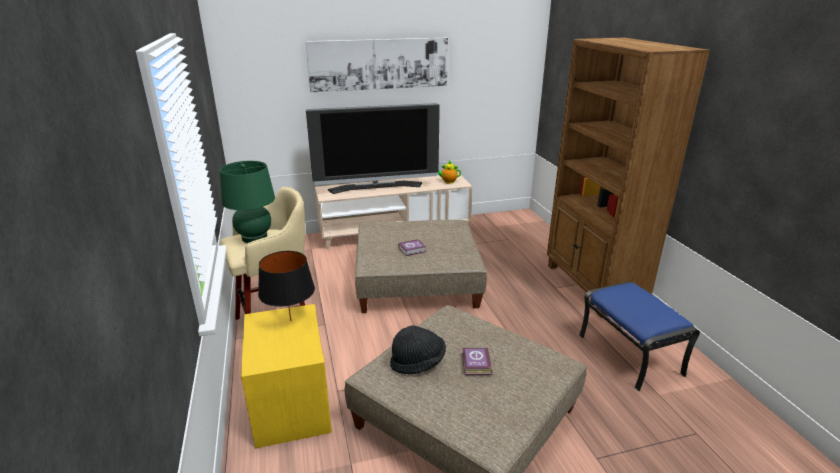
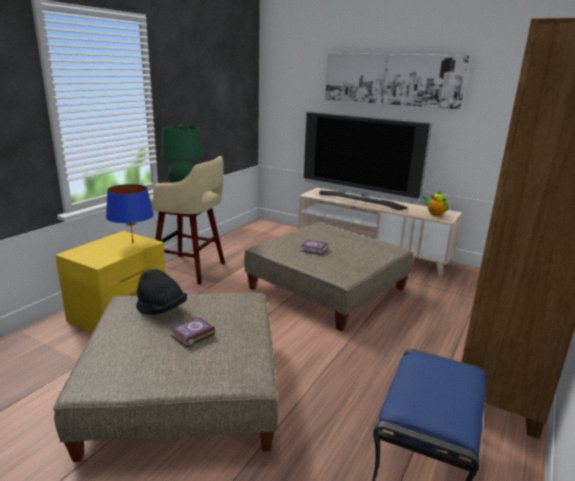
camera: 45 degrees right, 5 degrees down
black table lamp [258,251,315,321] -> blue table lamp [106,184,154,244]

